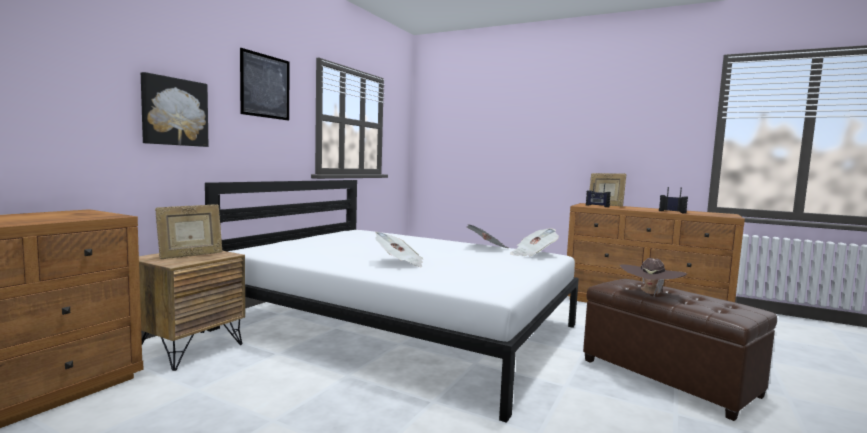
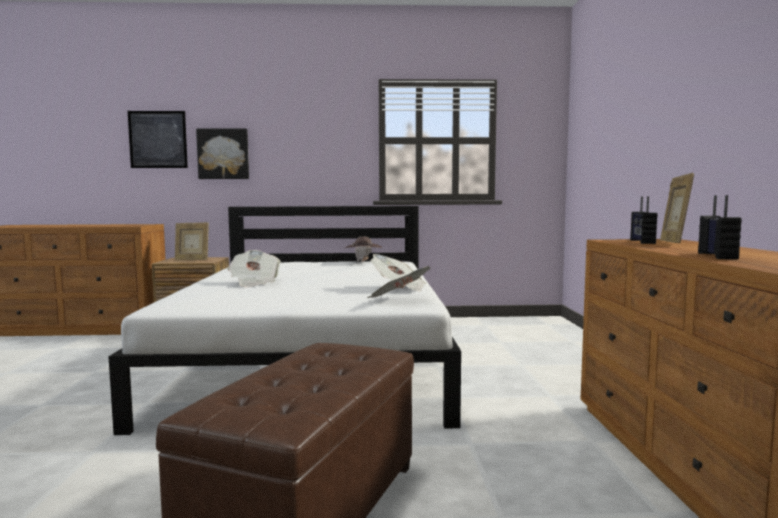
camera: 60 degrees right, 0 degrees up
picture [240,48,289,121] -> picture moved to [128,111,188,168]
brown hat [620,258,687,296] -> brown hat moved to [345,237,382,263]

